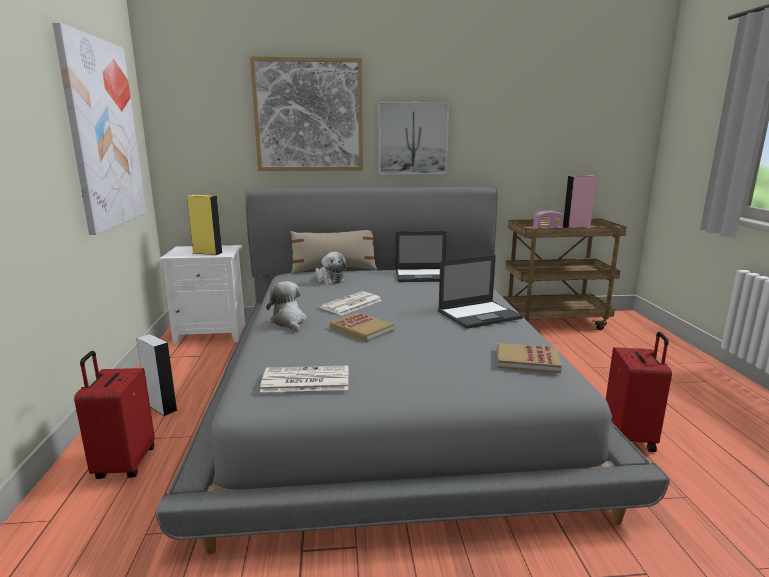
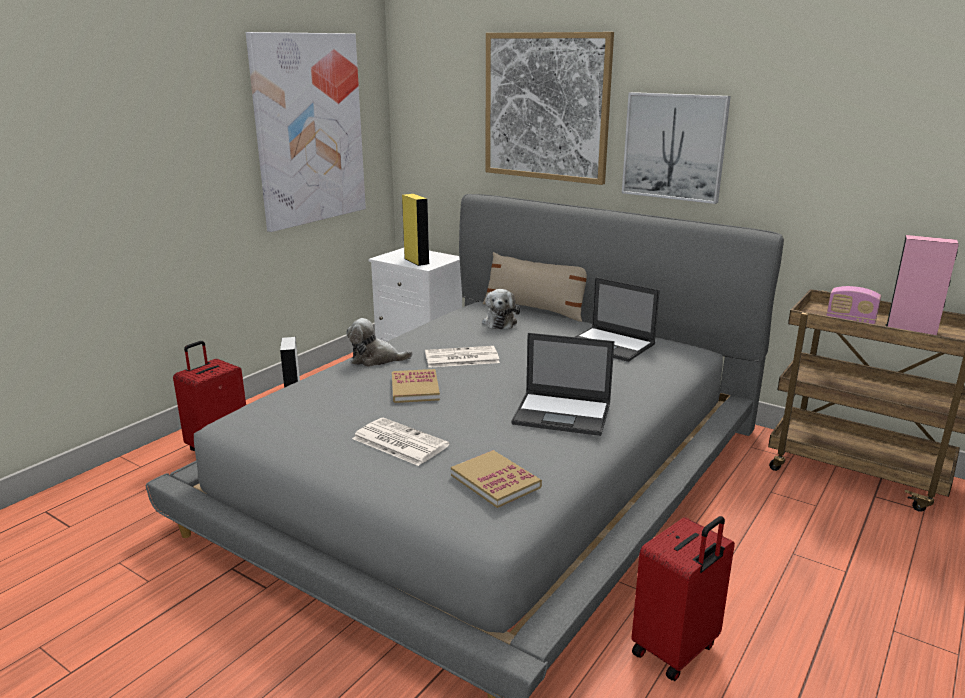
camera: 40 degrees right, 5 degrees up
newspaper [260,366,348,392] -> newspaper moved to [352,418,450,466]
plush toy [266,281,307,332] -> plush toy turned 105 degrees counterclockwise [347,318,412,367]

